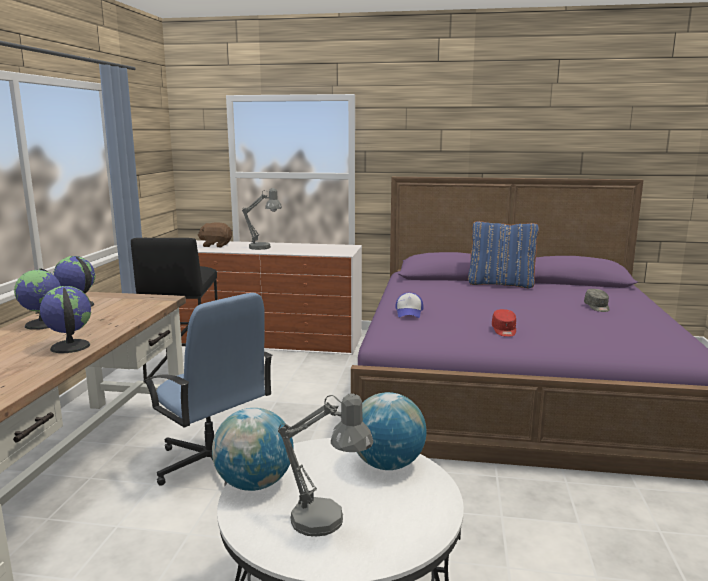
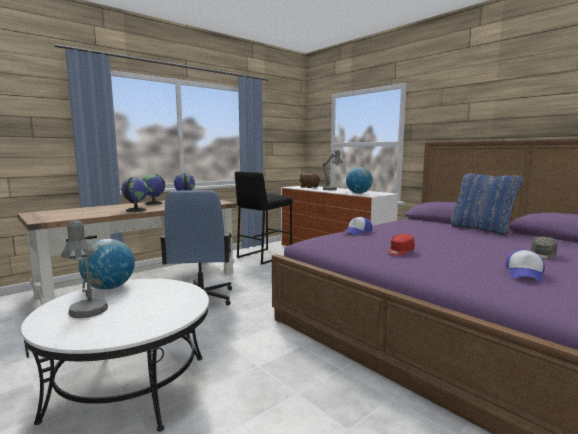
camera: 40 degrees right, 5 degrees down
globe [357,392,427,470] -> globe moved to [346,167,373,194]
none -> cap [505,250,545,282]

